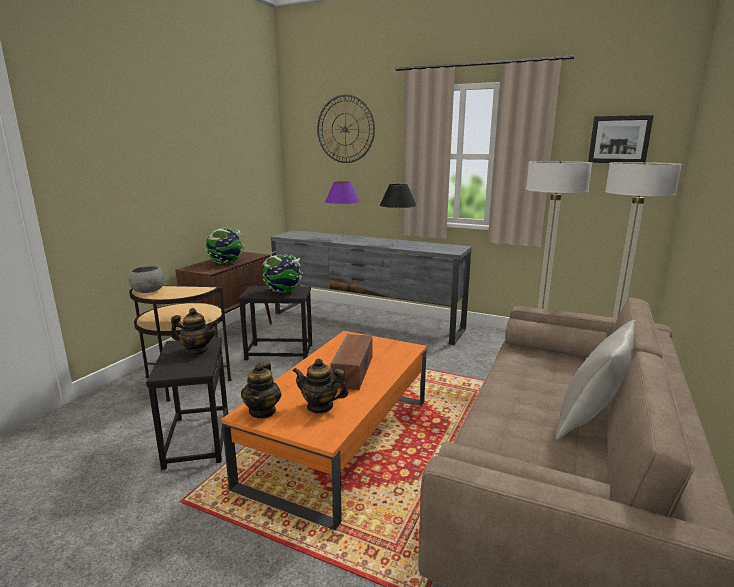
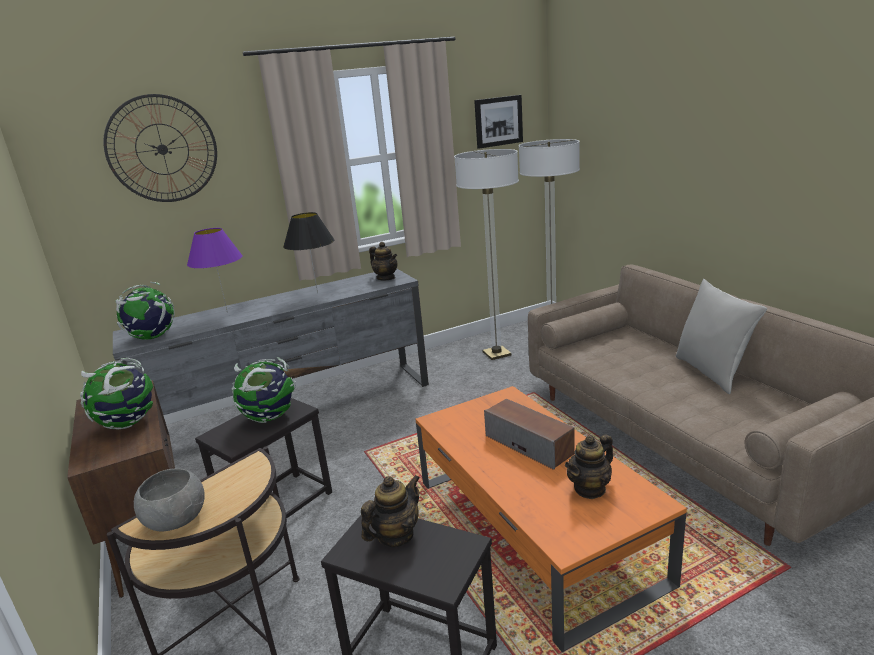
camera: 50 degrees left, 5 degrees up
teapot [241,362,281,419] -> teapot moved to [369,242,398,280]
none -> globe [115,282,175,340]

